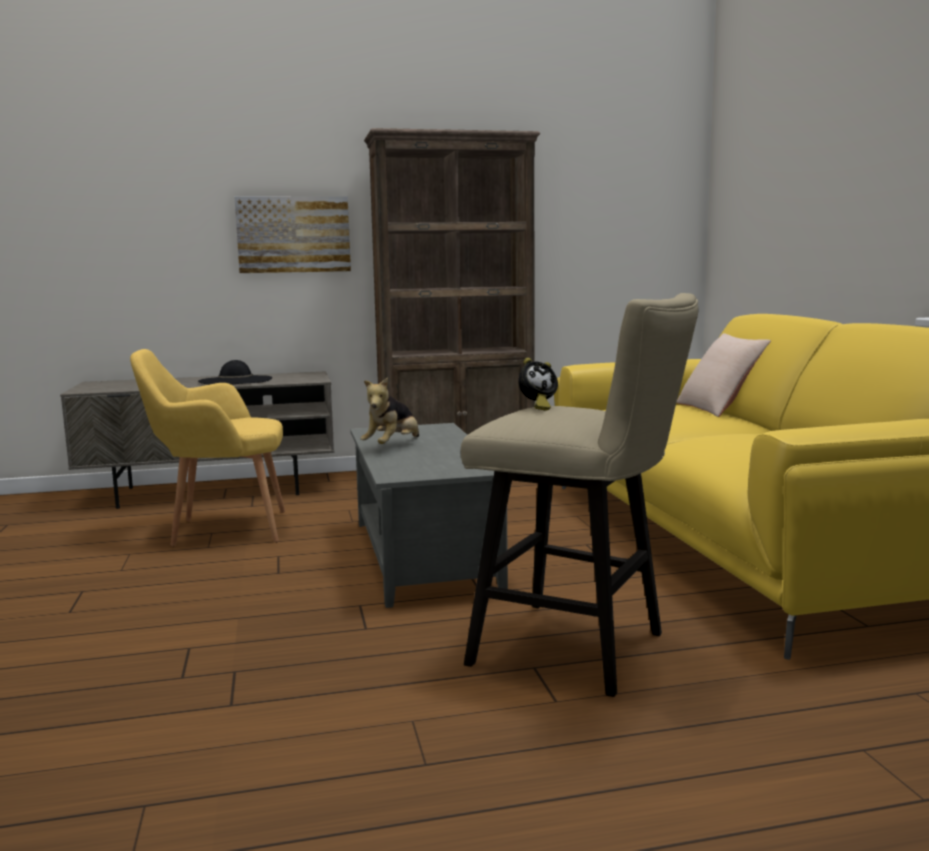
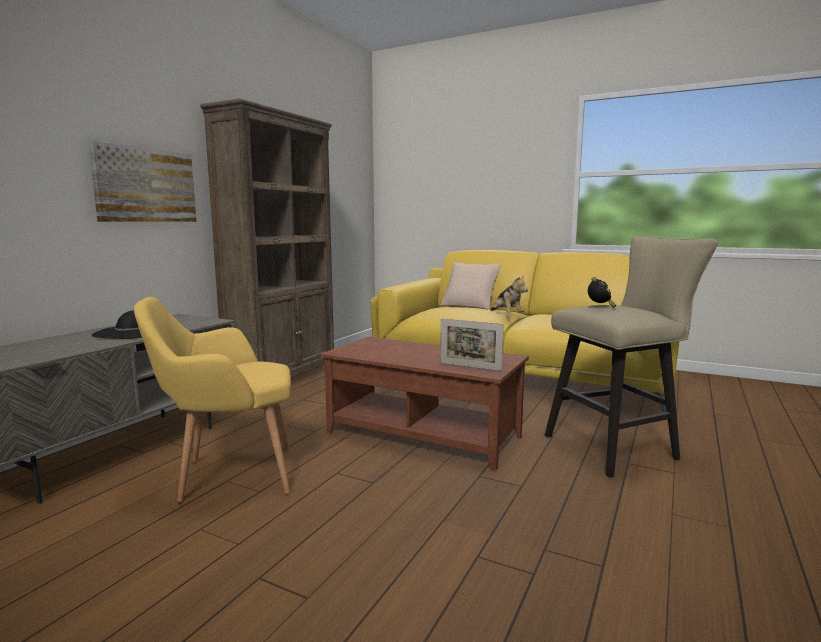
camera: 50 degrees left, 0 degrees up
yellow armchair [130,349,285,547] -> yellow armchair turned 45 degrees clockwise [134,297,291,502]
grey coffee table [350,423,508,608] -> brown coffee table [320,337,529,471]
plush toy [360,377,419,444] -> plush toy moved to [491,275,528,312]
none -> picture frame [440,318,504,371]

